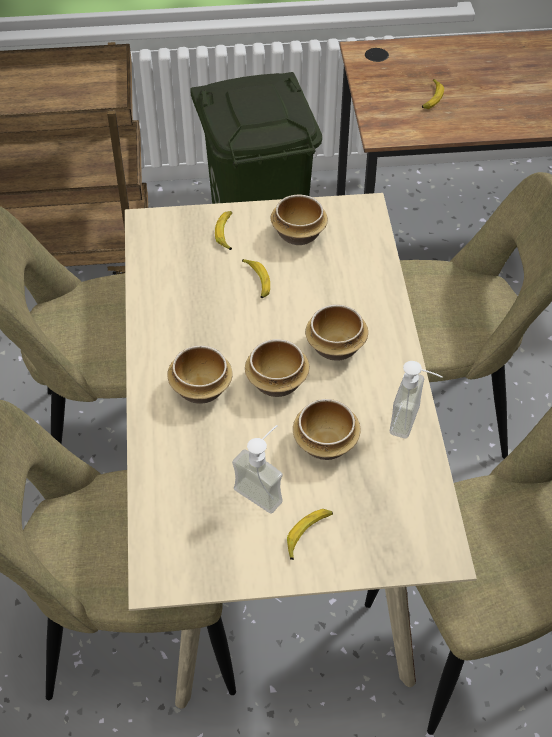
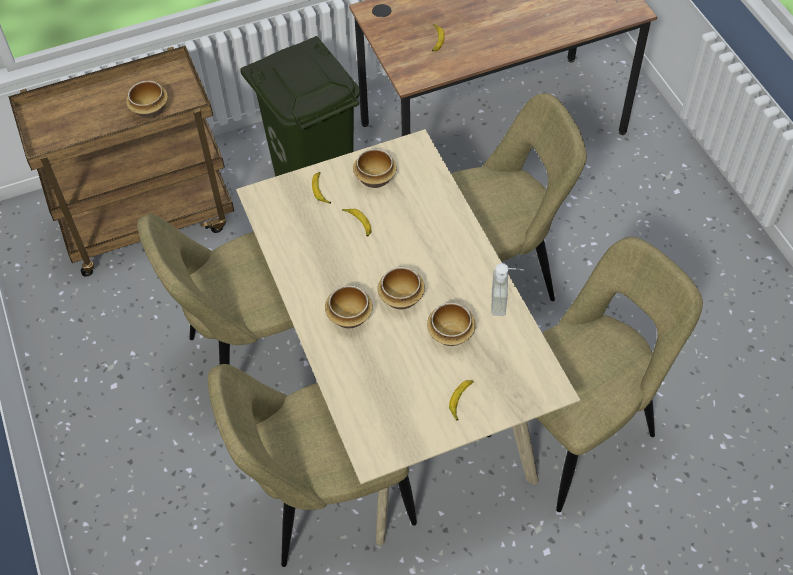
camera: 15 degrees left, 5 degrees up
soap dispenser [232,425,283,514] -> none
bowl [305,304,368,361] -> bowl moved to [126,81,168,118]

